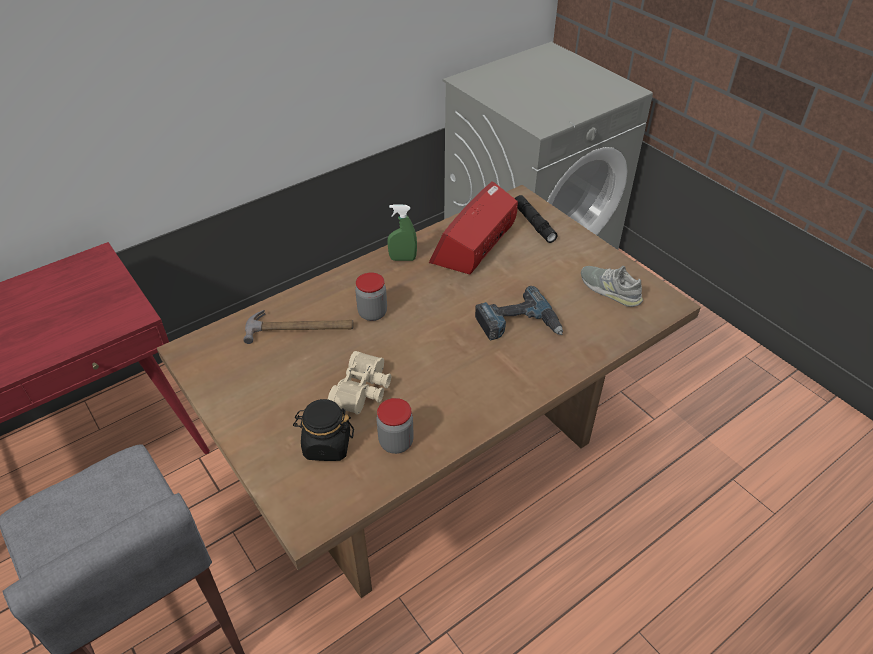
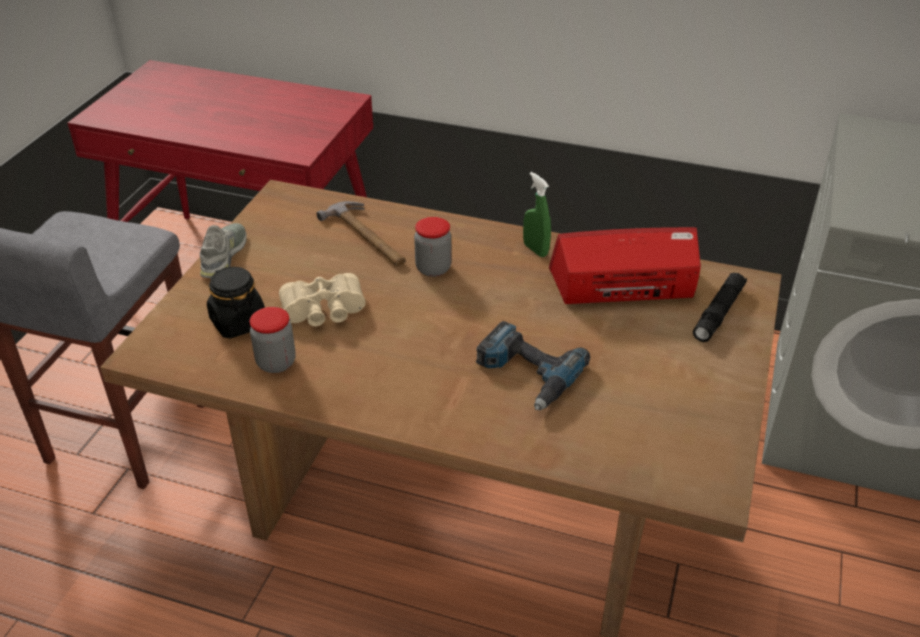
camera: 55 degrees right, 5 degrees down
grey shoe [581,266,643,307] -> grey shoe moved to [199,223,247,278]

